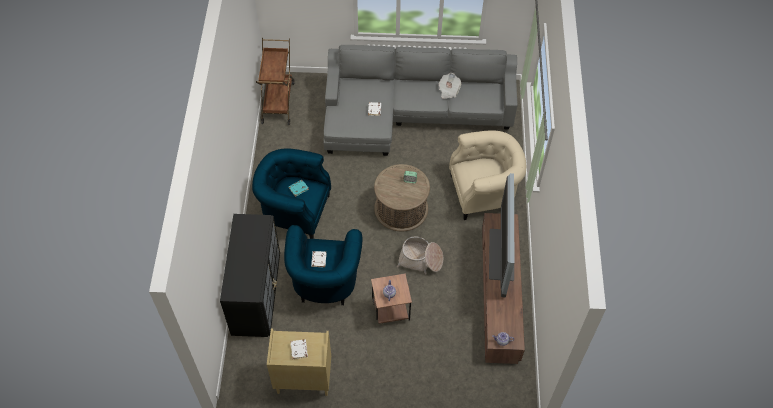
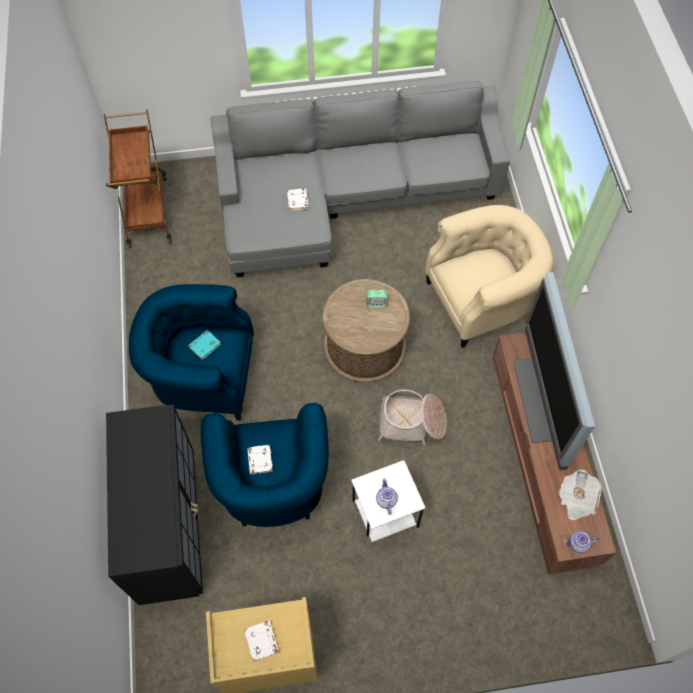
camera: 10 degrees left, 5 degrees up
brown side table [371,273,412,324] -> white side table [351,460,426,543]
newspaper [438,73,462,99] -> newspaper moved to [559,470,602,520]

